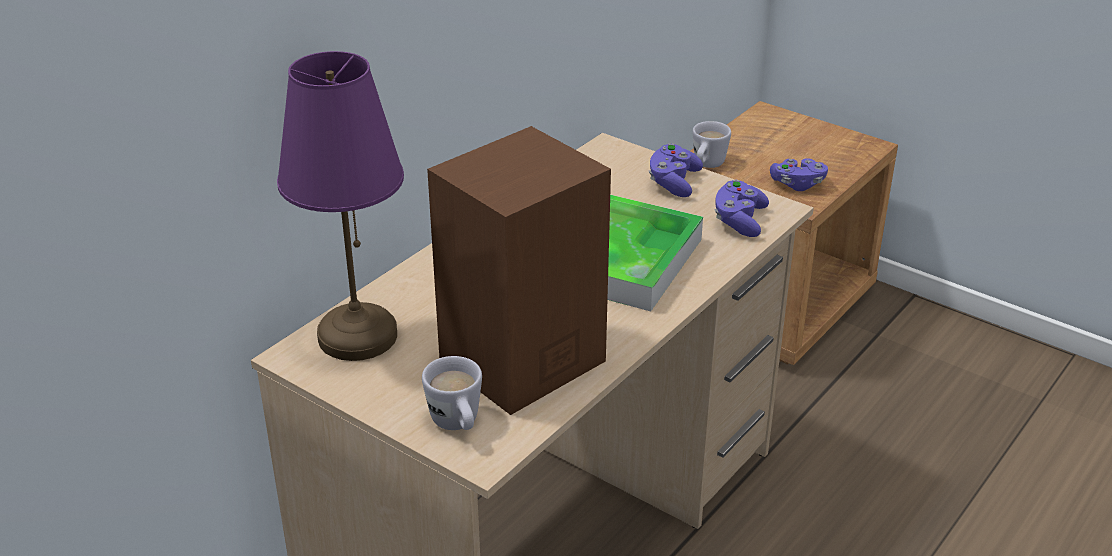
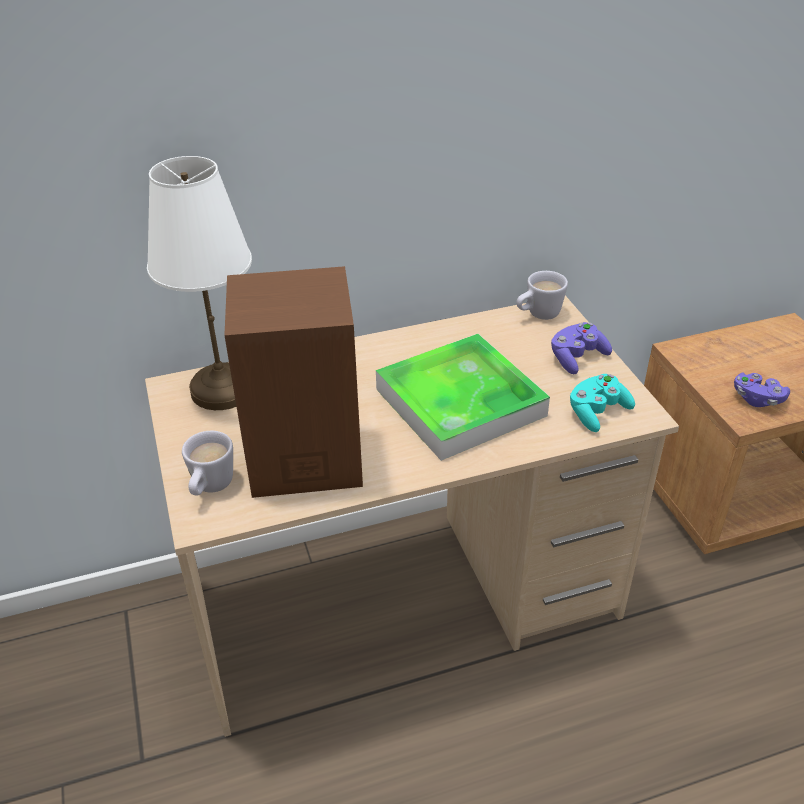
camera: 35 degrees right, 5 degrees up
purple table lamp [277,51,404,361] -> white table lamp [147,156,252,410]
white mug [693,121,731,168] -> white mug moved to [516,271,568,320]
purple game controller [715,180,769,237] -> turquoise game controller [570,374,635,432]

